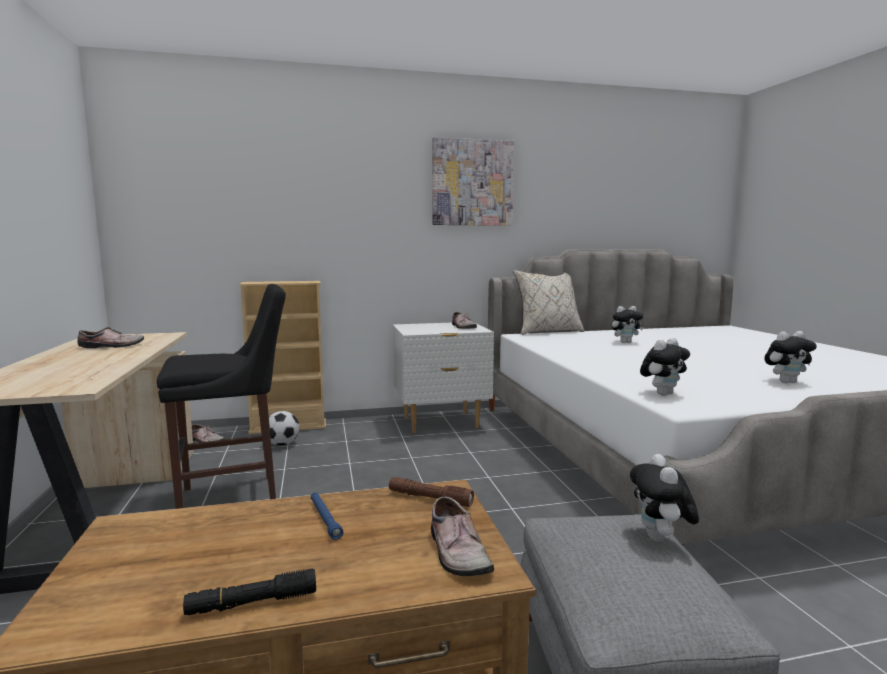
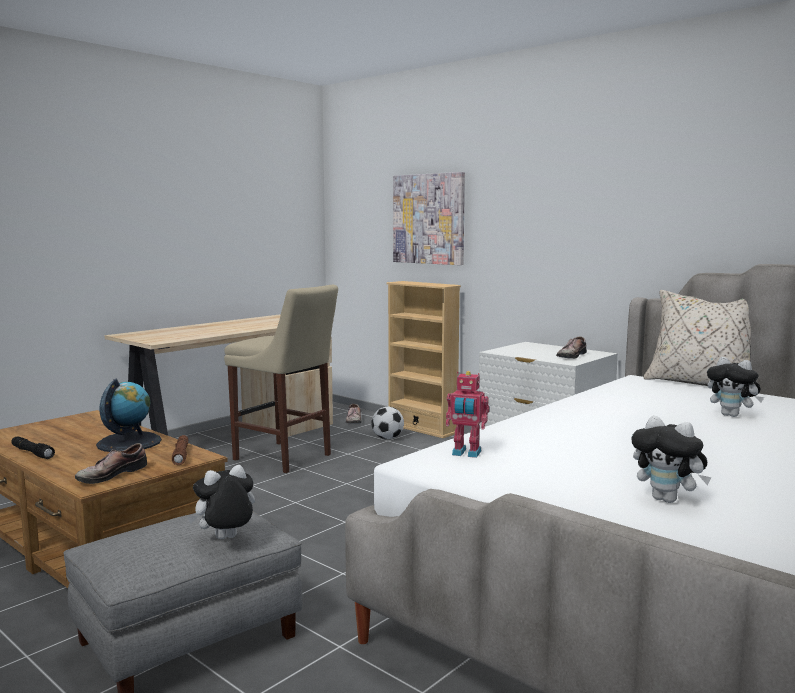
camera: 55 degrees right, 0 degrees up
shoe [77,327,144,349] -> none
black stool [157,284,286,509] -> beige stool [224,285,338,473]
blue flashlight [311,493,343,540] -> globe [96,379,162,452]
picture [432,137,514,226] -> picture moved to [393,172,465,265]
plush toy [640,338,690,396] -> toy robot [446,371,489,458]

